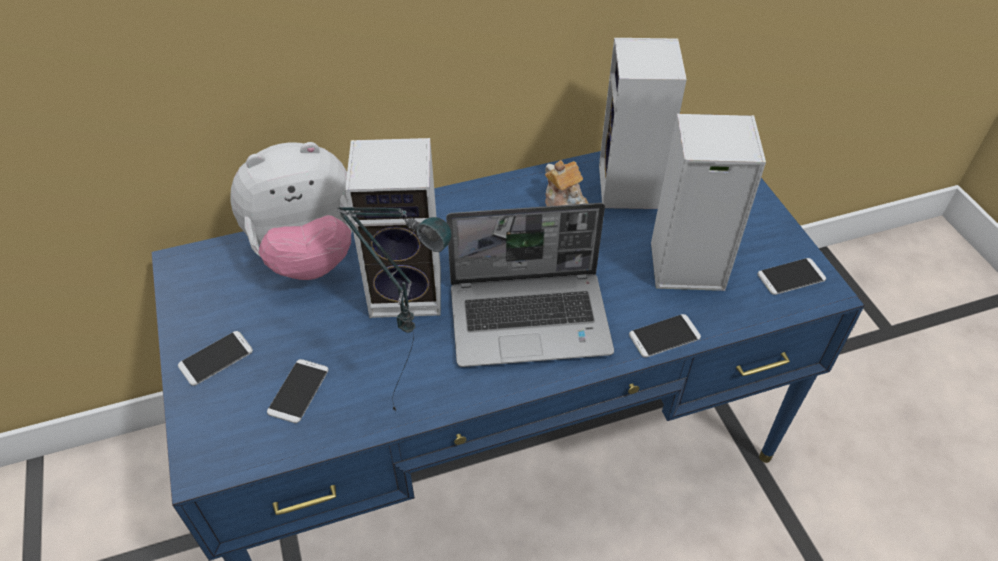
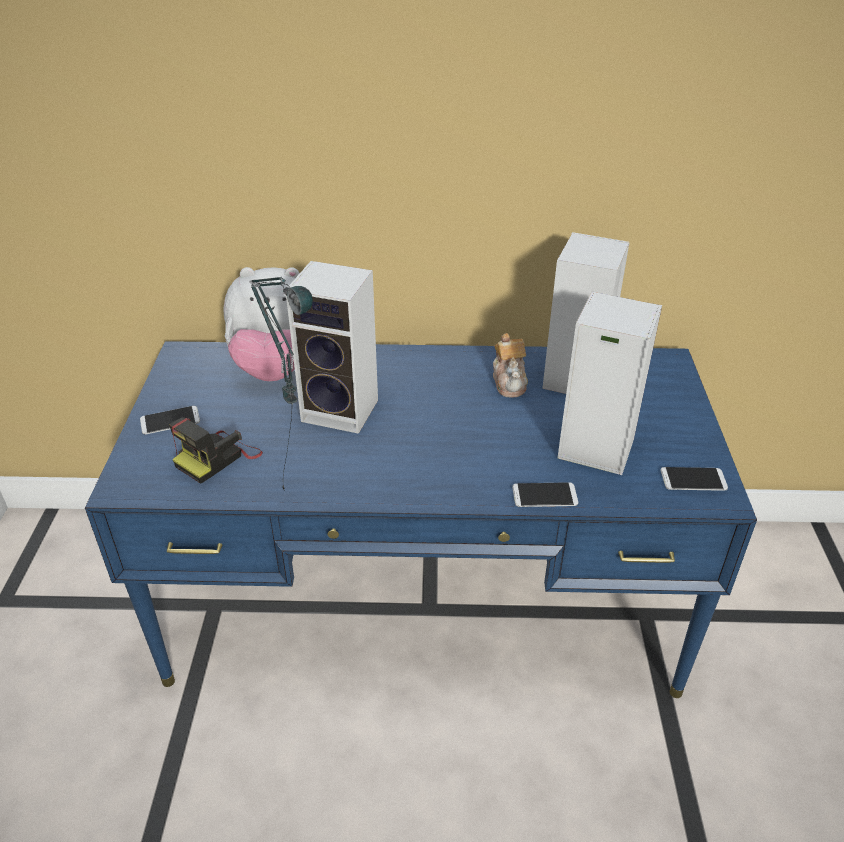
camera: 20 degrees right, 10 degrees down
phone [267,359,329,423] -> camera [169,417,263,484]
laptop [446,203,614,367] -> none

